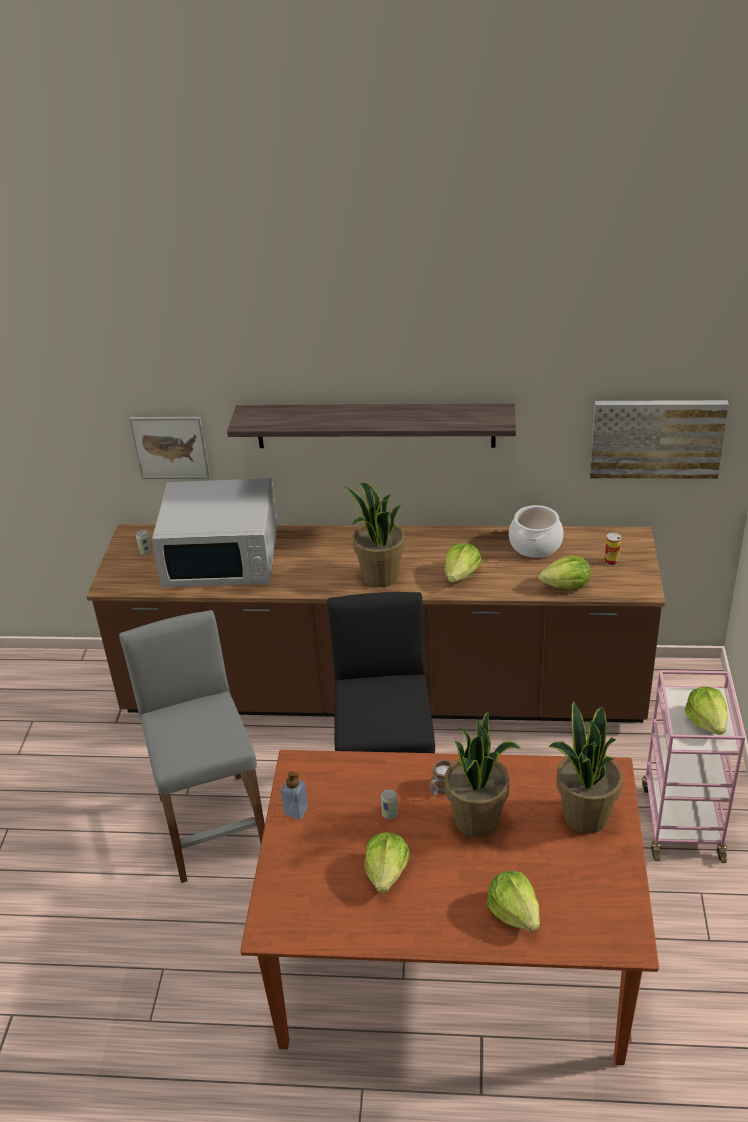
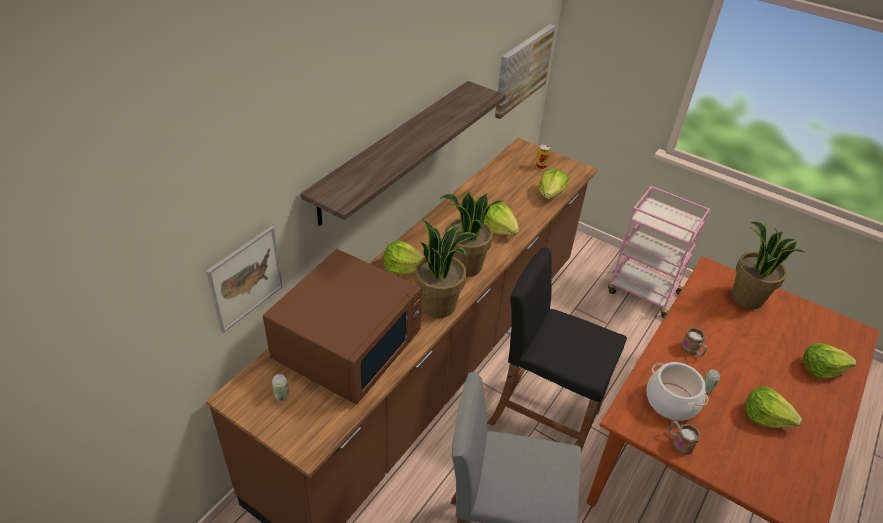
camera: 65 degrees left, 5 degrees up
white microwave [152,478,278,587] -> brown microwave [263,249,422,405]
soap dispenser [281,771,308,820] -> mug [669,420,701,455]
potted plant [445,710,521,837] -> potted plant moved to [415,220,478,318]
cooking pot [509,505,564,558] -> cooking pot moved to [647,362,709,421]
lettuce [685,686,728,735] -> lettuce moved to [383,240,424,275]

